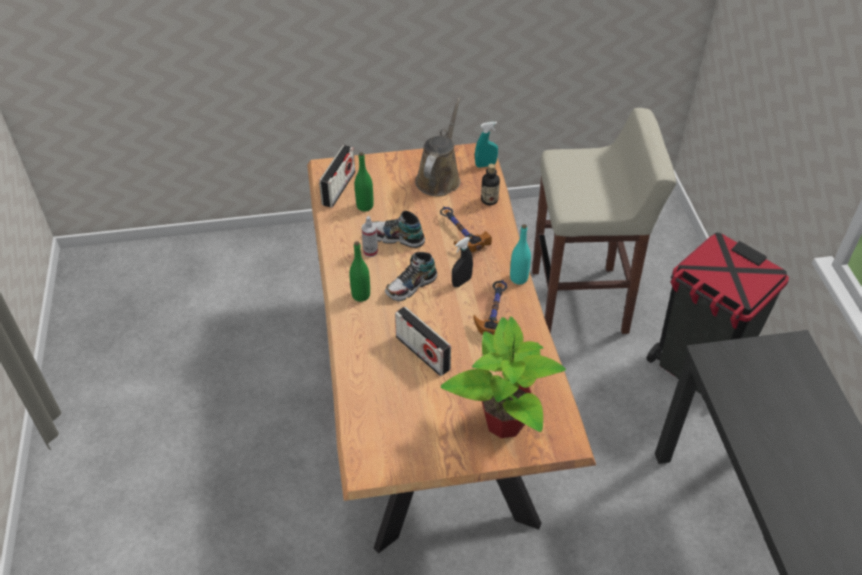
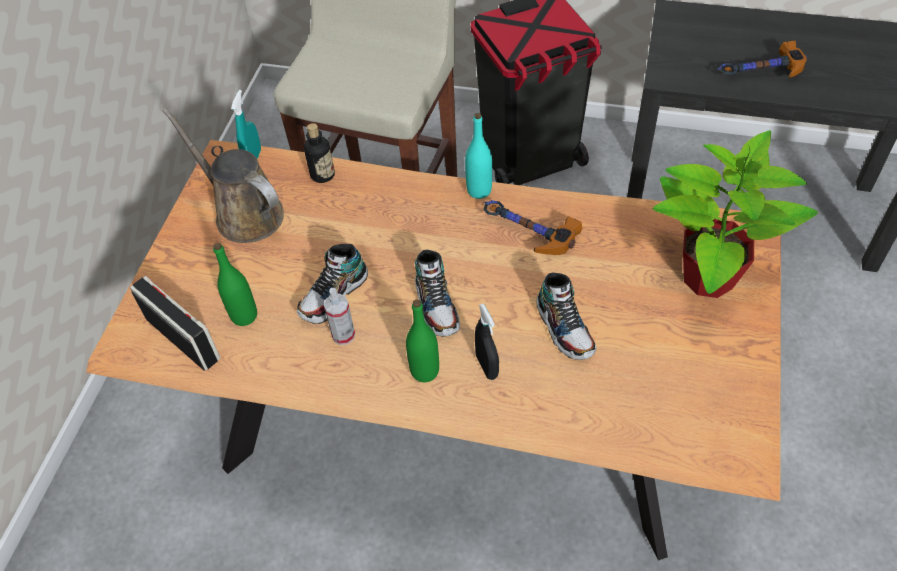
camera: 65 degrees left, 5 degrees up
radio [395,306,451,376] -> shoe [536,273,596,360]
hammer [440,206,492,252] -> hammer moved to [717,41,807,78]
black spray bottle [452,237,473,287] -> black spray bottle moved to [475,303,499,380]

